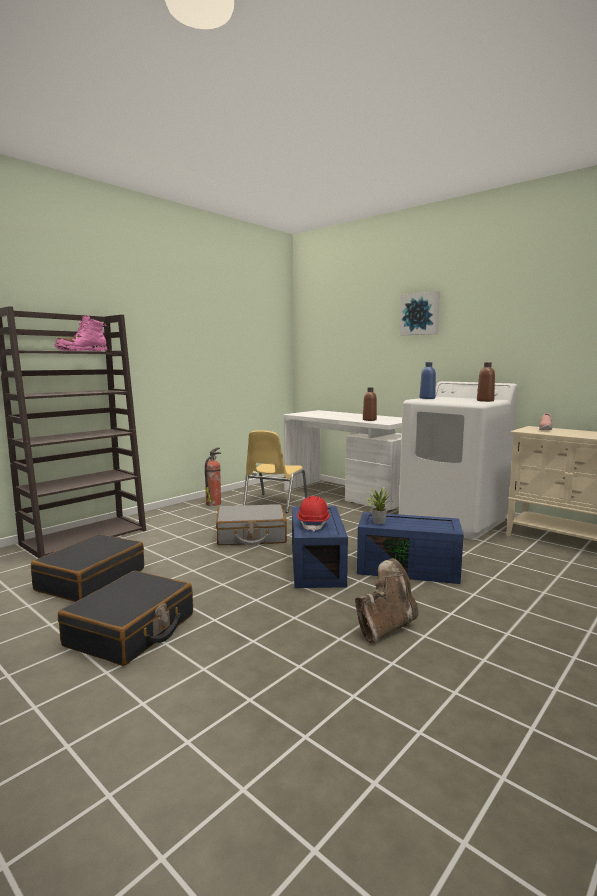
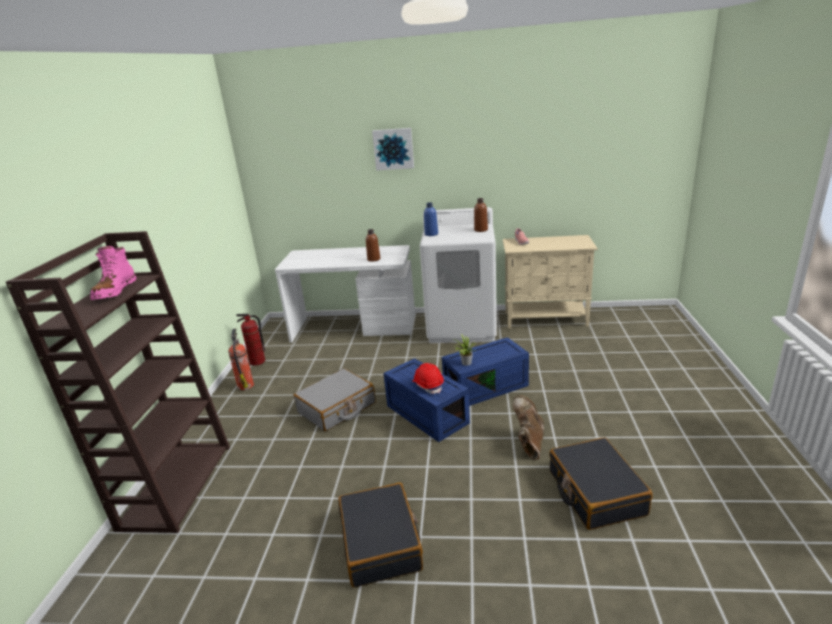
camera: 35 degrees left, 15 degrees up
black suitcase [31,534,144,602] -> black suitcase moved to [549,437,653,530]
yellow chair [243,430,308,513] -> none
none -> fire extinguisher [236,314,265,366]

